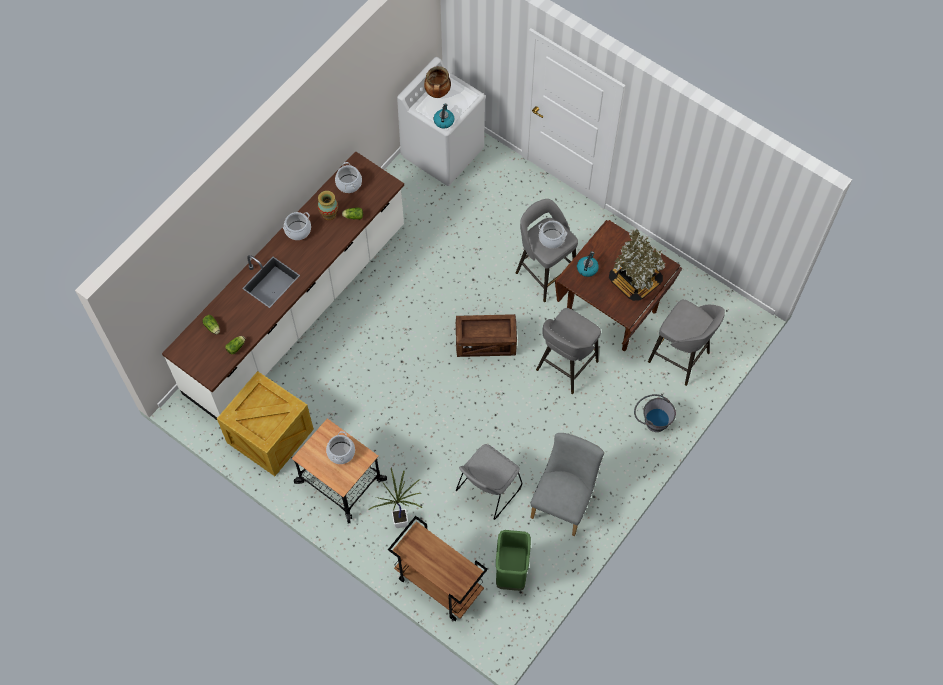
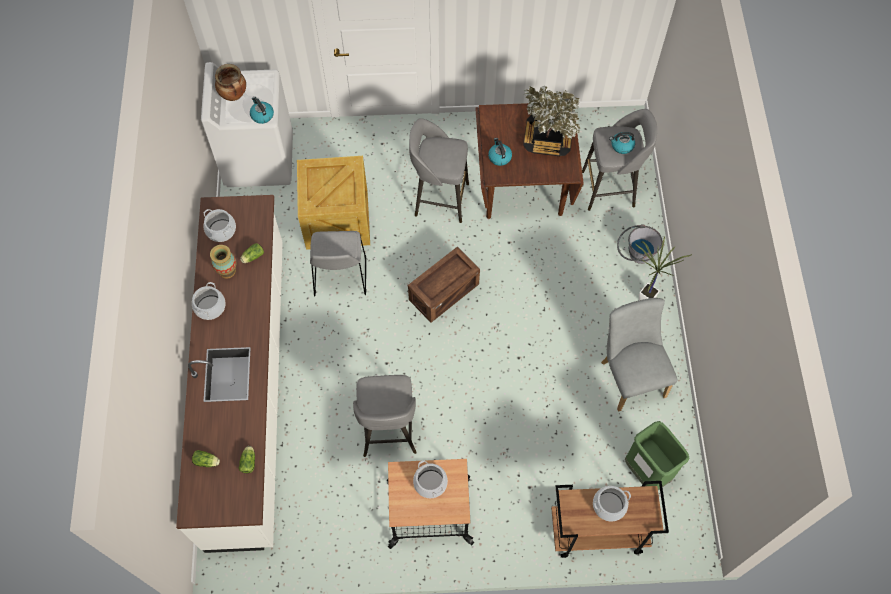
camera: 40 degrees left, 0 degrees up
crate [217,371,314,476] -> crate moved to [297,156,370,250]
potted plant [368,468,423,528] -> potted plant moved to [635,237,692,300]
grey chair [456,444,522,520] -> grey chair moved to [310,231,366,296]
grey stool [536,308,601,394] -> grey stool moved to [353,375,417,457]
cooking pot [538,221,567,248] -> cooking pot moved to [593,486,631,522]
none -> kettle [609,132,635,154]

